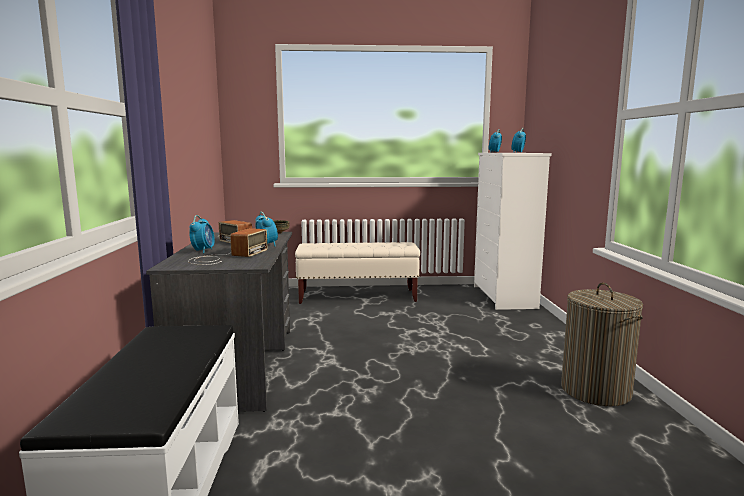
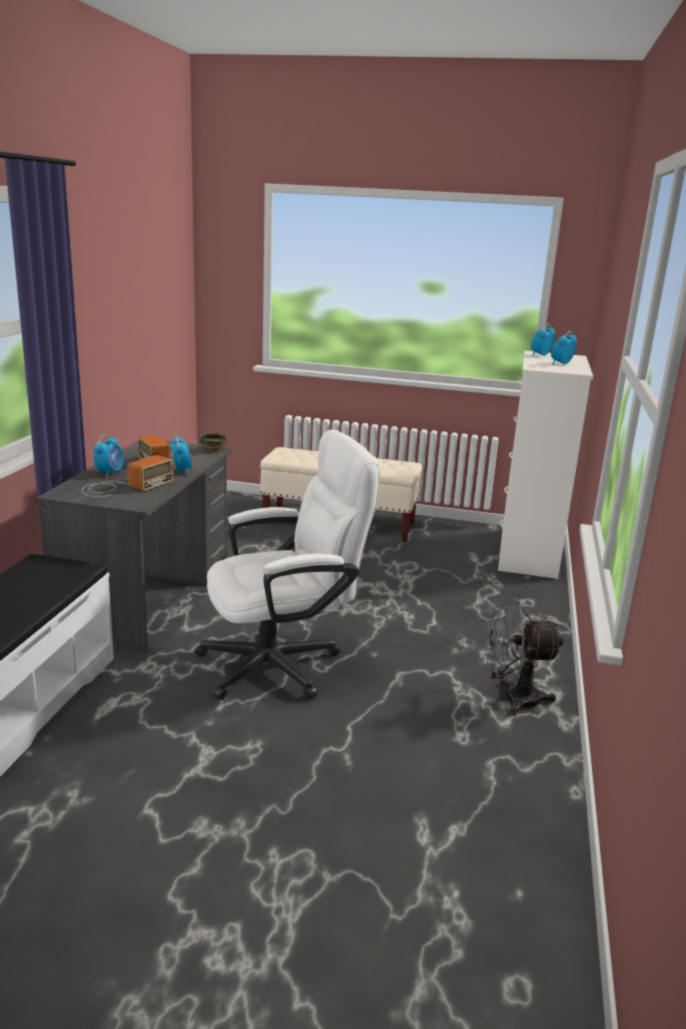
camera: 15 degrees right, 10 degrees up
laundry basket [561,282,643,406] -> grey fan [485,597,563,716]
none -> white office chair [195,429,380,700]

